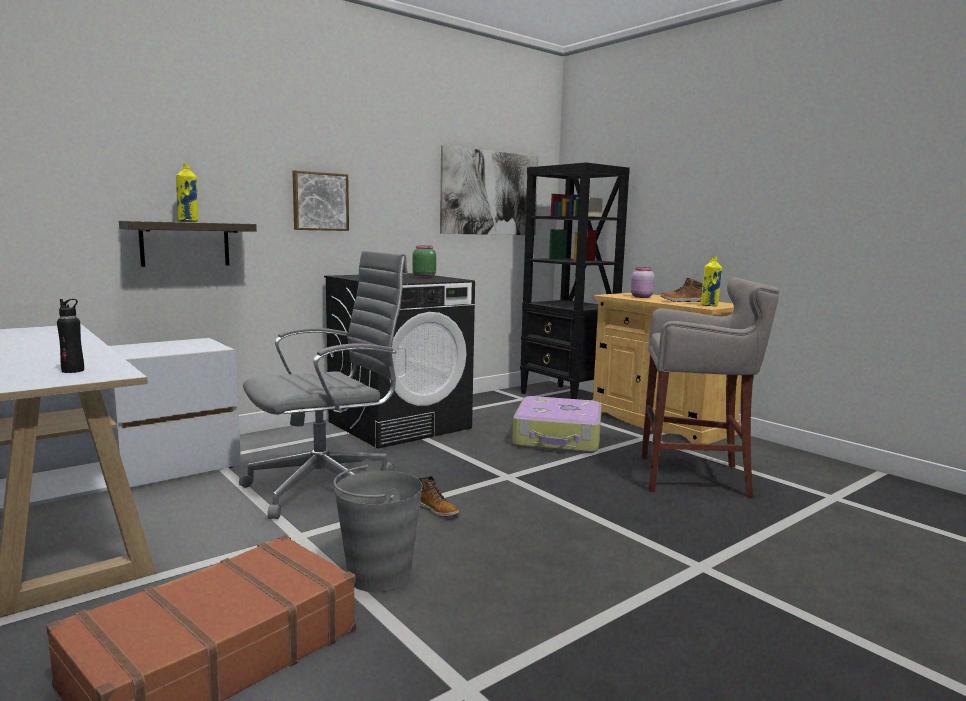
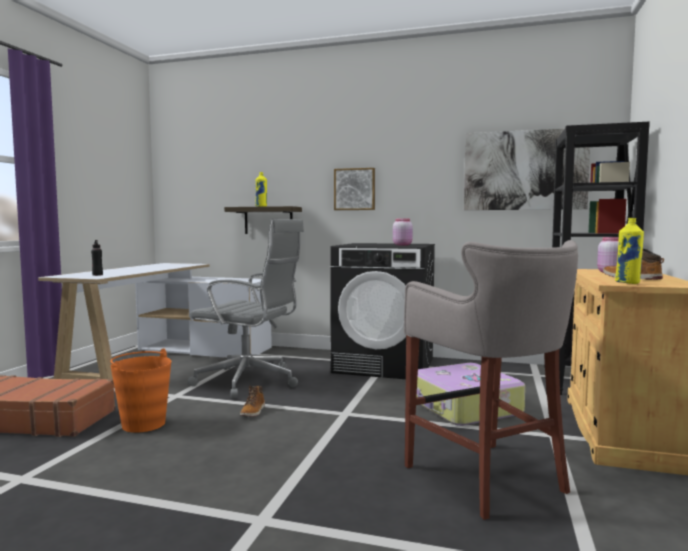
camera: 55 degrees right, 5 degrees down
grey bucket [333,459,422,592] -> orange bucket [111,348,171,433]
green jar [412,246,436,278] -> pink jar [393,219,413,245]

